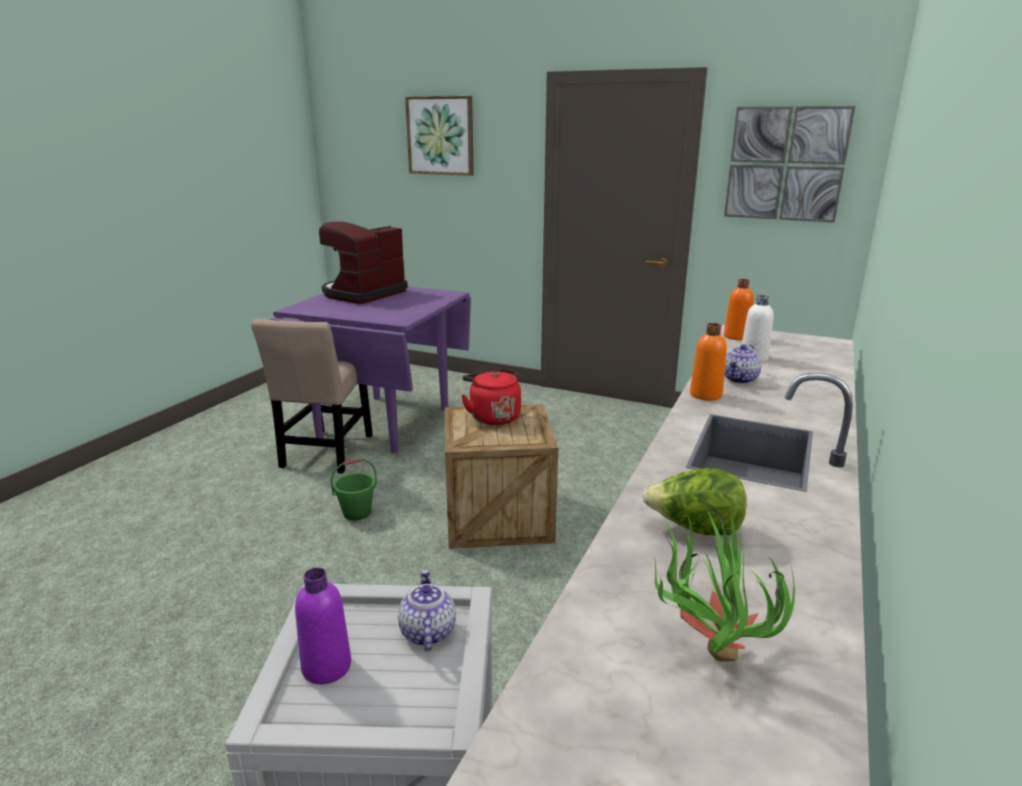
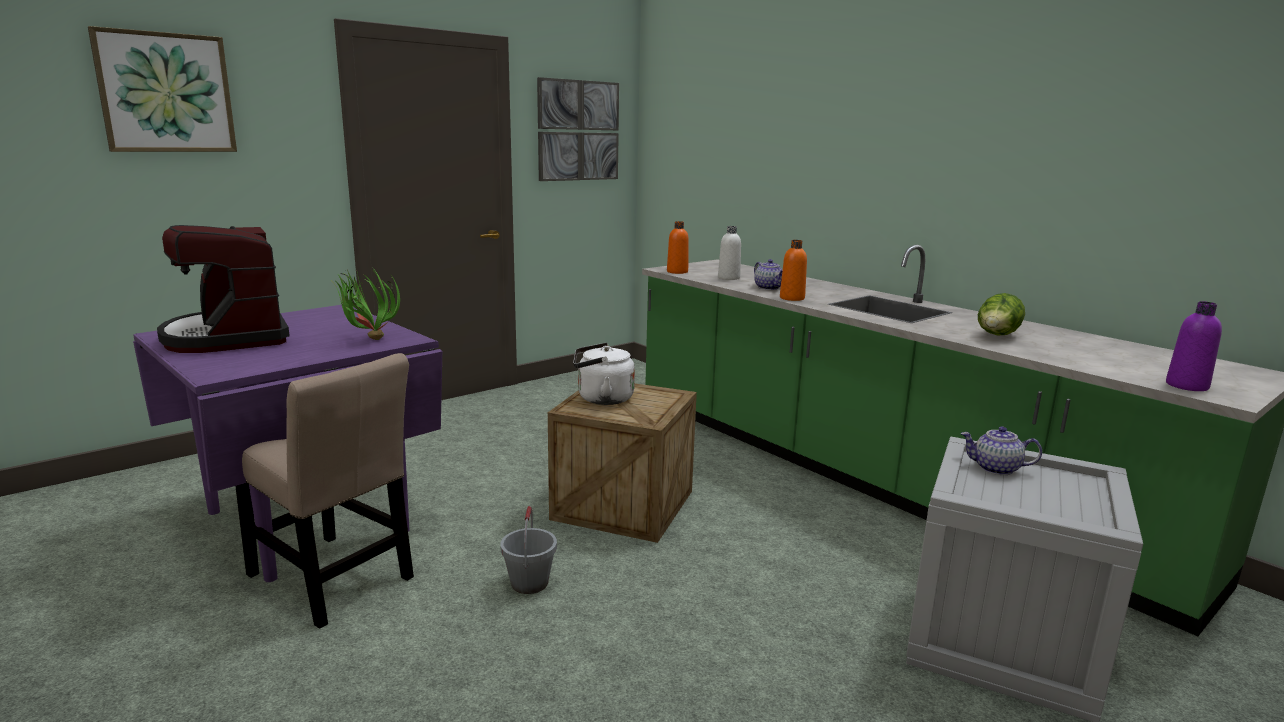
camera: 65 degrees left, 5 degrees down
purple bottle [295,568,351,684] -> purple bottle moved to [1166,301,1222,391]
green bucket [331,458,377,520] -> grey bucket [500,506,557,594]
red kettle [461,369,521,425] -> white kettle [573,343,635,405]
potted plant [654,507,795,661] -> potted plant moved to [334,270,400,340]

